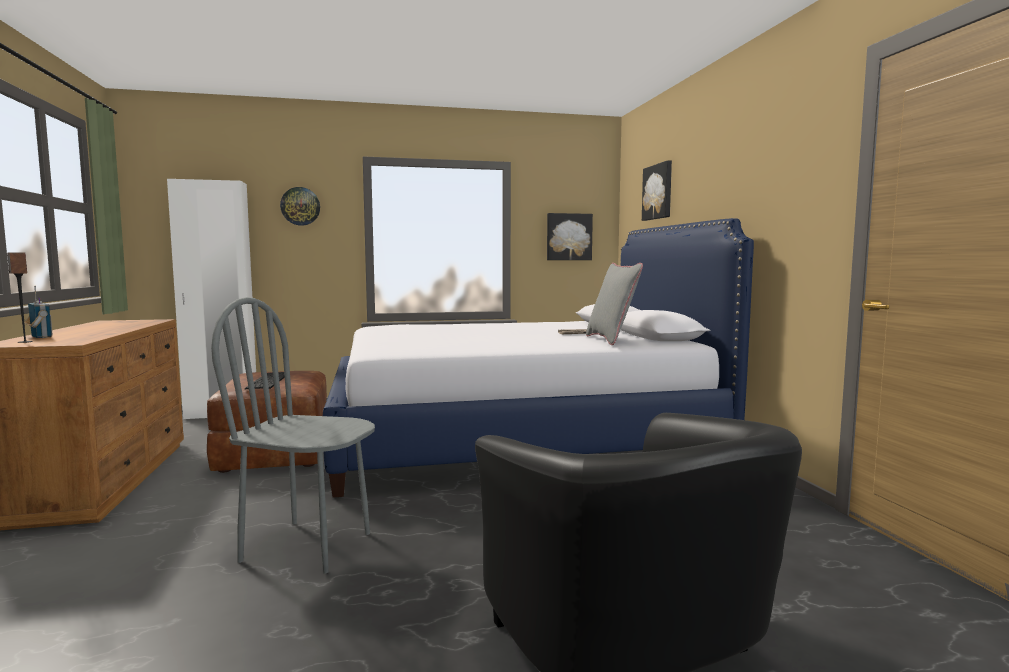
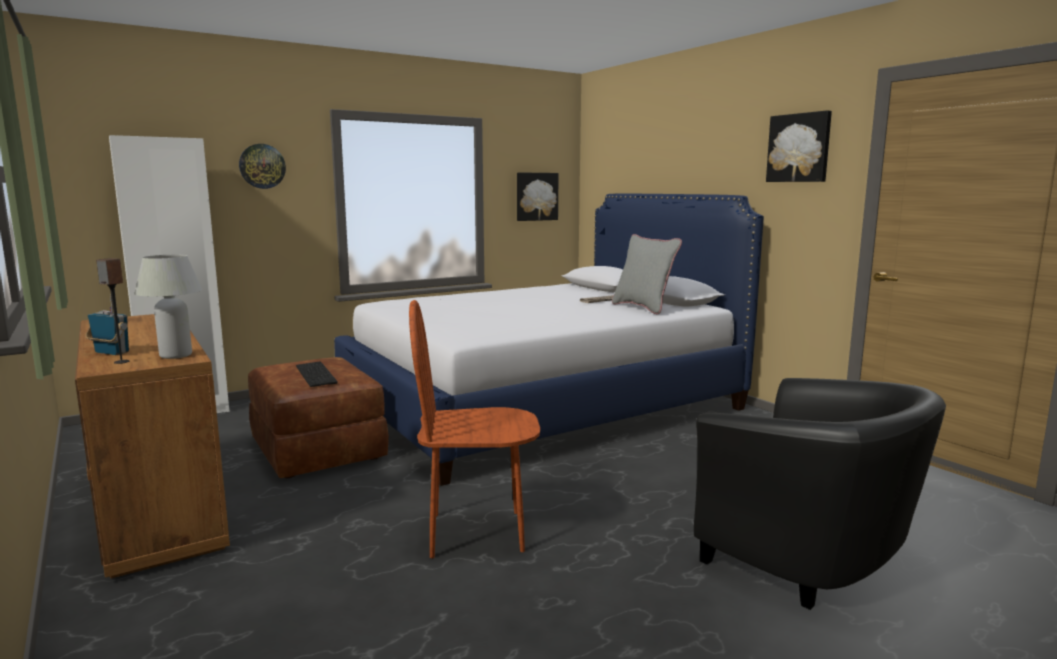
camera: 20 degrees left, 5 degrees up
grey chair [211,297,375,574] -> brown chair [409,300,540,558]
picture [642,160,672,221] -> picture moved to [766,110,832,182]
none -> white table lamp [134,255,202,359]

